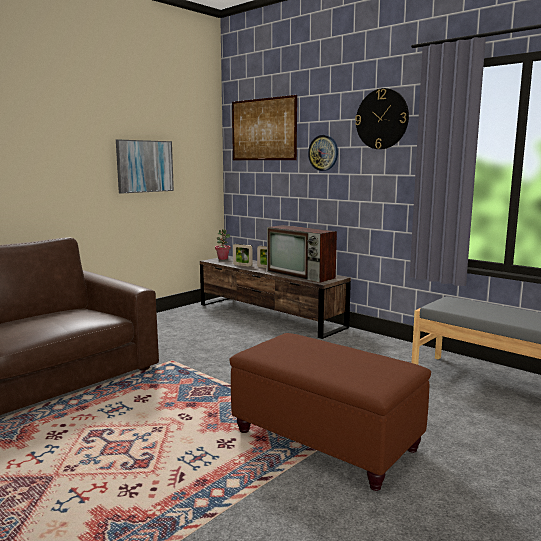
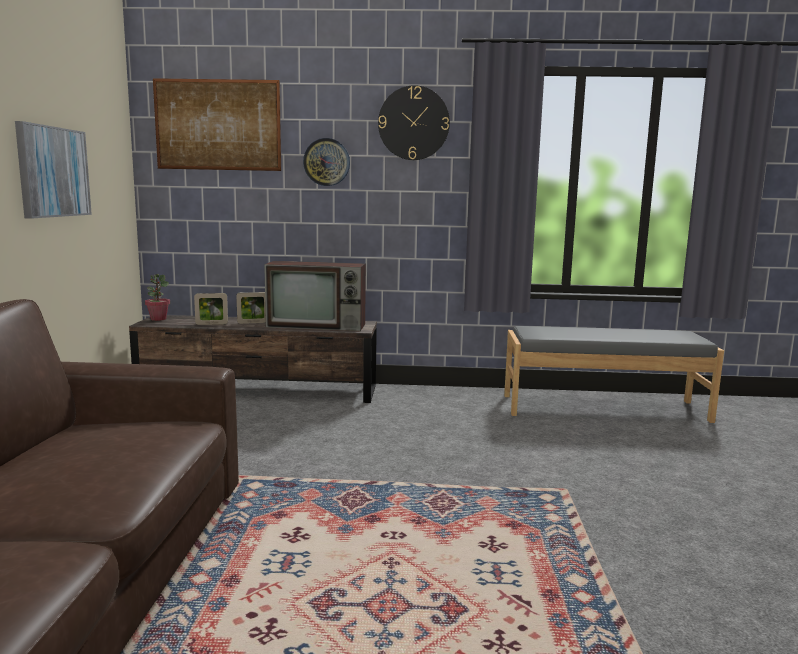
camera: 40 degrees left, 0 degrees up
brown ottoman [229,333,431,491] -> none

